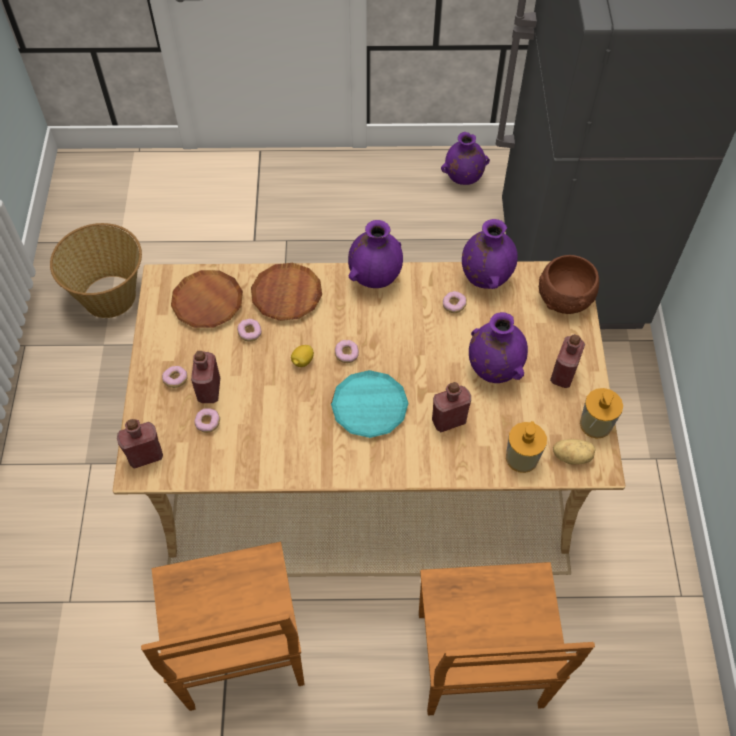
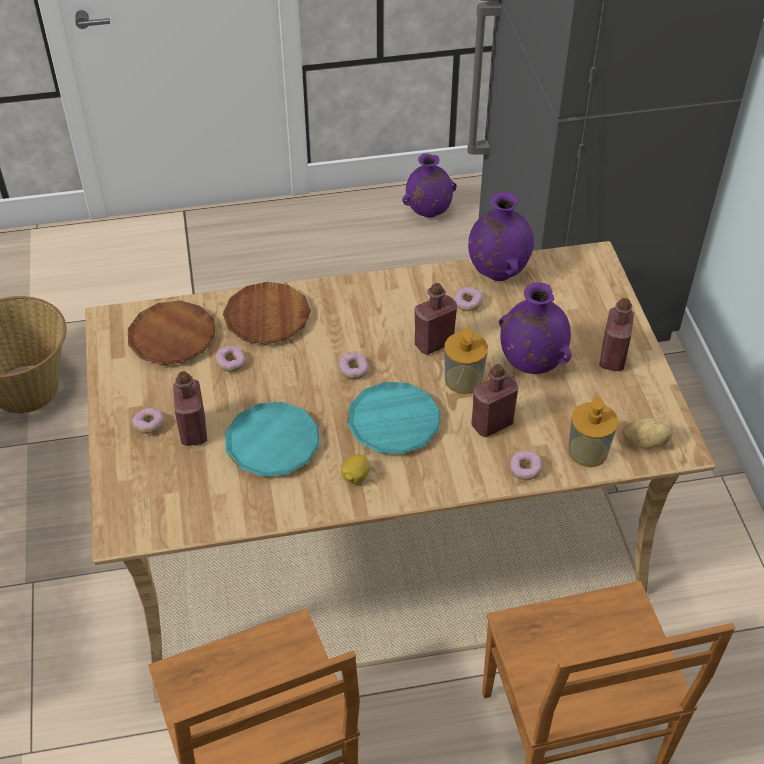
camera: 10 degrees left, 10 degrees down
red bottle [117,419,163,469] -> red bottle moved to [414,283,457,355]
donut [194,408,220,433] -> donut moved to [510,451,542,480]
lemon [291,345,314,367] -> lemon moved to [341,454,370,484]
purple vase [348,220,403,288] -> none
brown bowl [539,255,599,314] -> none
soap dispenser [580,388,623,439] -> soap dispenser moved to [444,328,488,394]
none -> turquoise plate [225,402,320,476]

